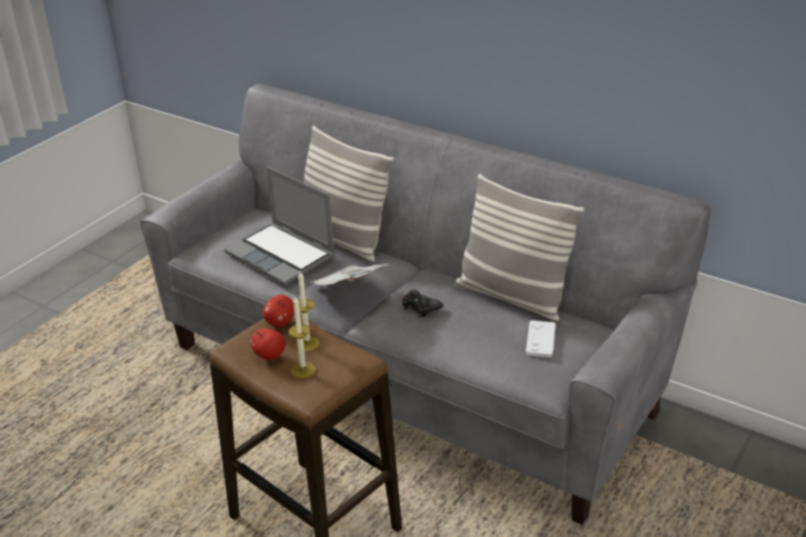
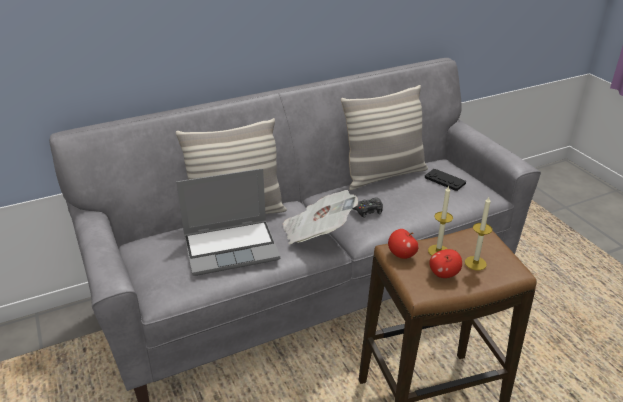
camera: 60 degrees left, 0 degrees up
white game controller [526,320,555,358] -> black game controller [425,169,466,191]

